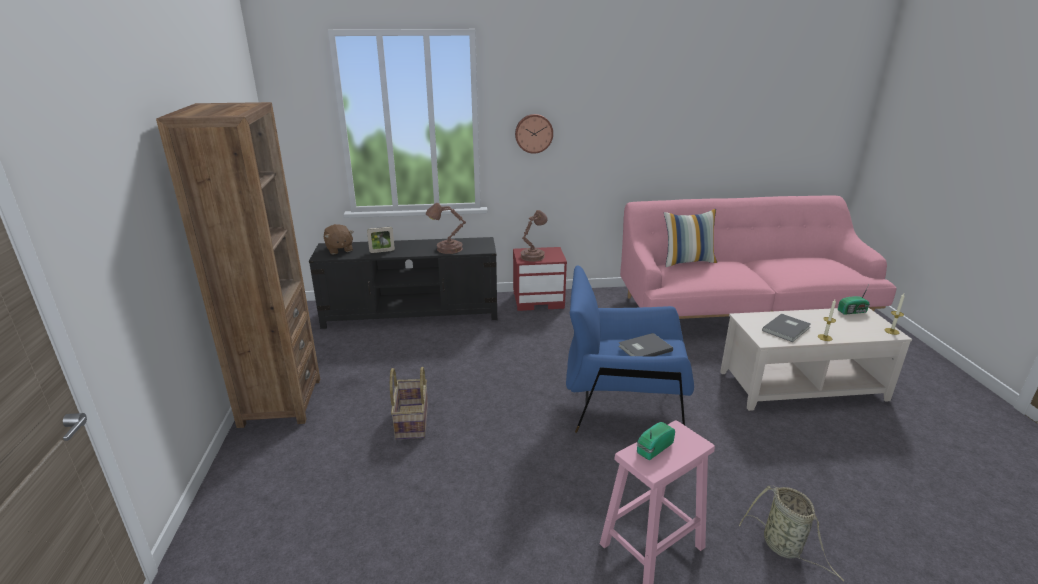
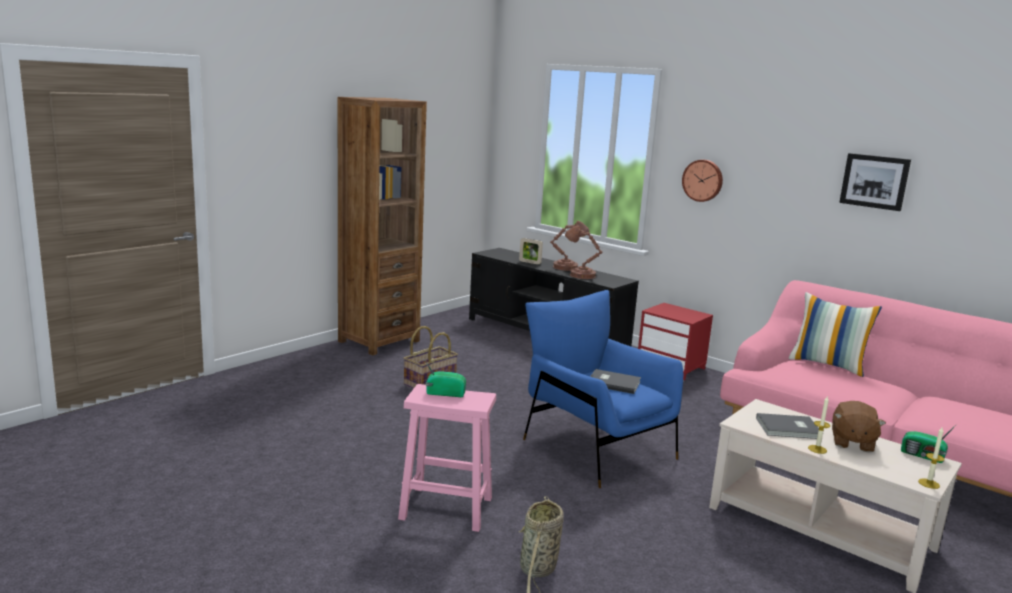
camera: 45 degrees right, 10 degrees down
brown plush toy [324,224,353,255] -> brown plush toy moved to [832,401,886,453]
brown table lamp [520,210,548,262] -> brown table lamp moved to [550,221,589,271]
none -> picture [839,153,911,211]

